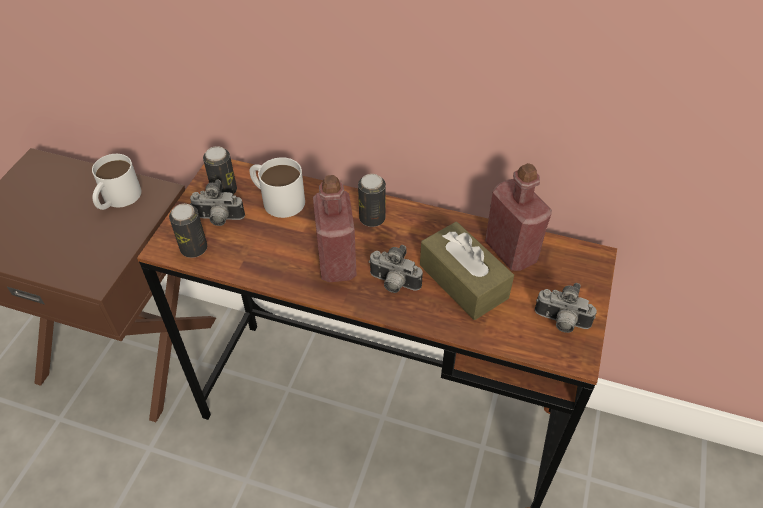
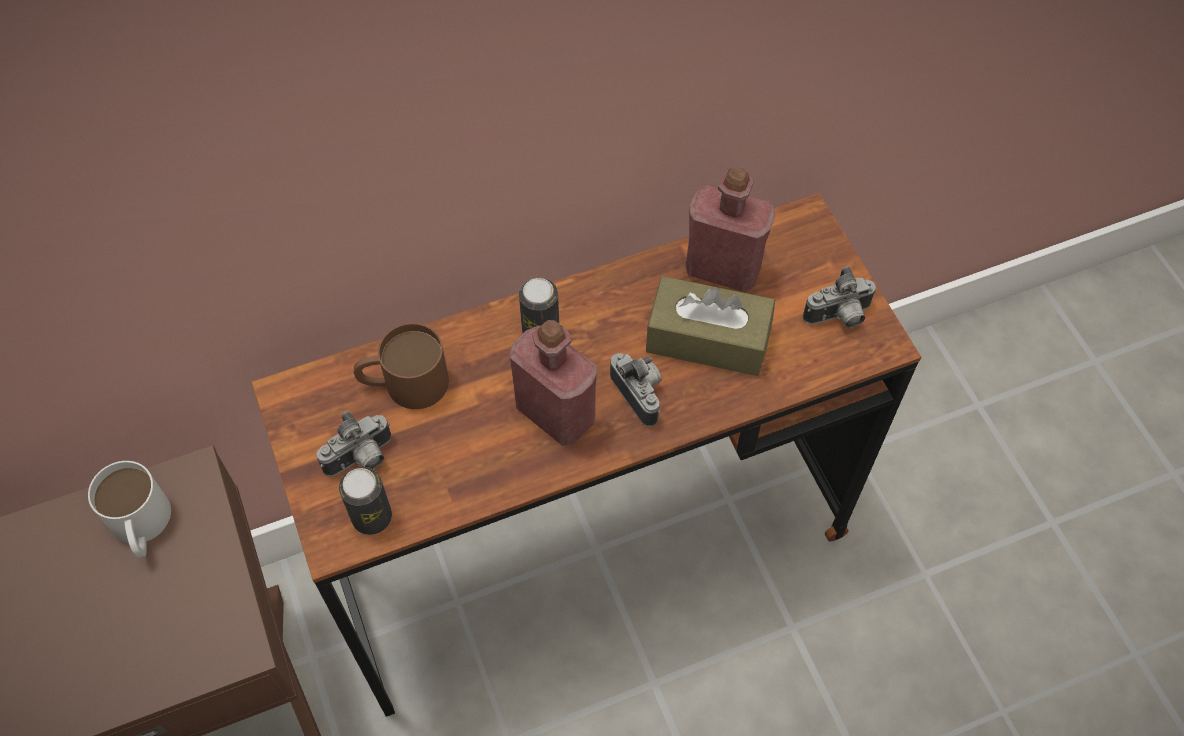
camera: 40 degrees left, 10 degrees up
can [203,146,237,195] -> none
white mug [249,157,305,218] -> brown mug [354,323,449,409]
camera [368,245,423,293] -> camera turned 105 degrees counterclockwise [610,353,662,427]

